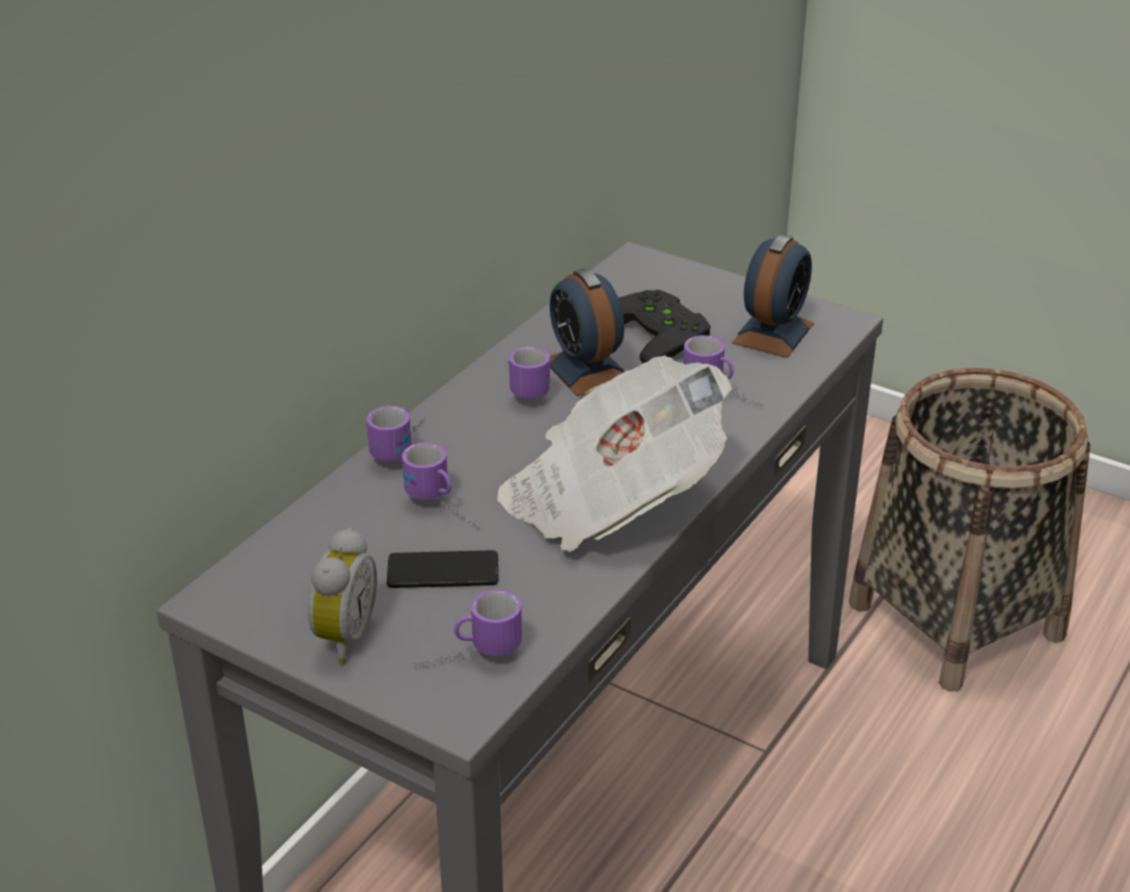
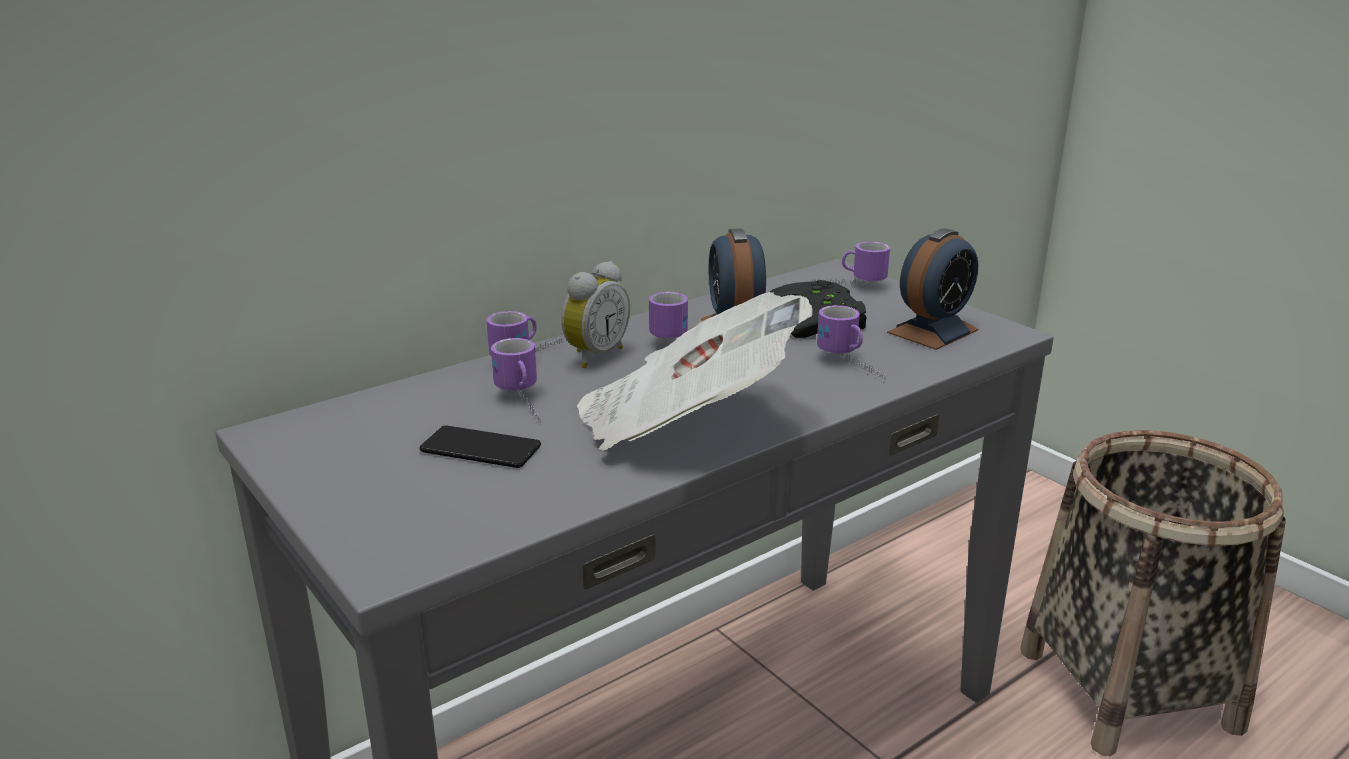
camera: 20 degrees right, 10 degrees down
alarm clock [308,528,377,664] -> alarm clock moved to [561,261,630,368]
mug [415,590,522,668] -> mug moved to [812,241,890,286]

